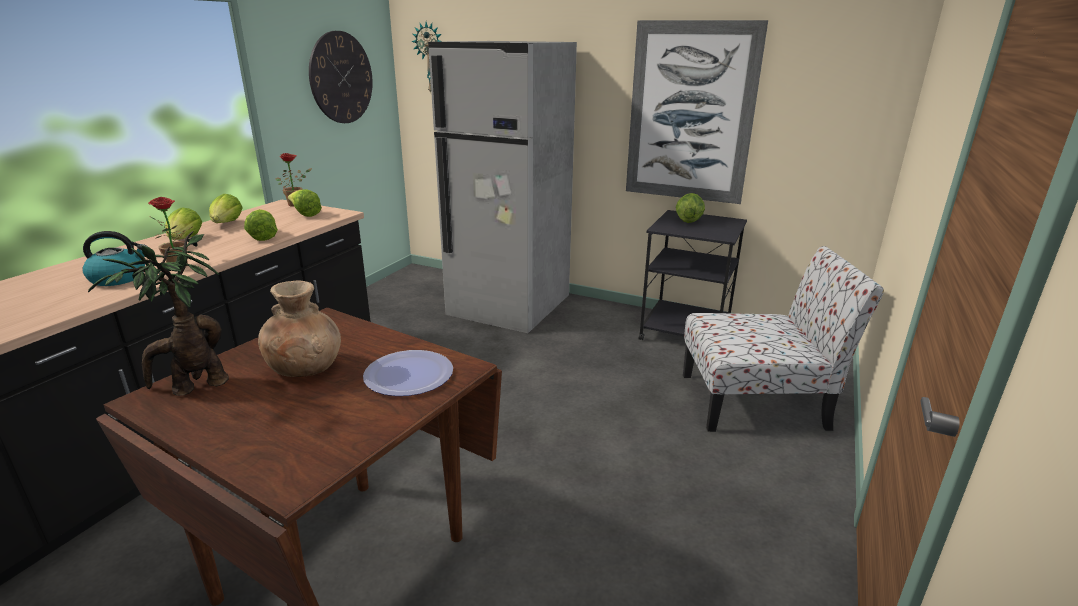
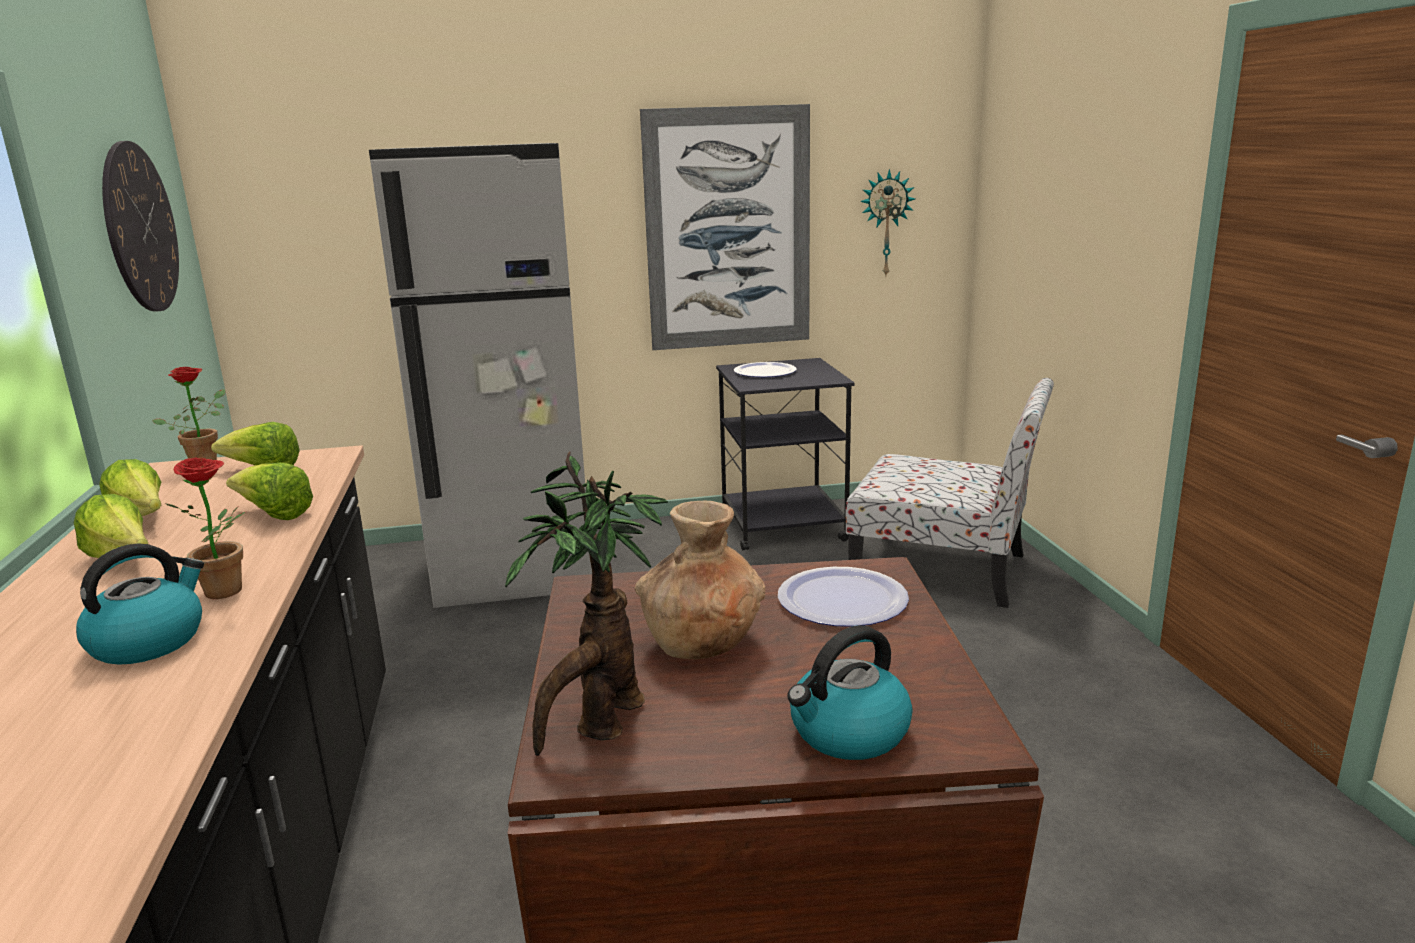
camera: 35 degrees left, 5 degrees down
wall clock [412,22,441,94] -> wall clock moved to [860,169,915,275]
lettuce [676,193,705,223] -> plate [734,362,797,377]
chair [683,246,884,432] -> chair turned 60 degrees clockwise [846,378,1054,608]
none -> kettle [787,625,913,760]

